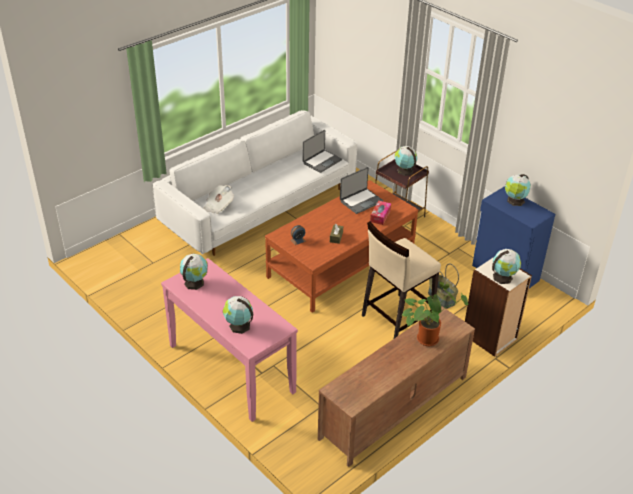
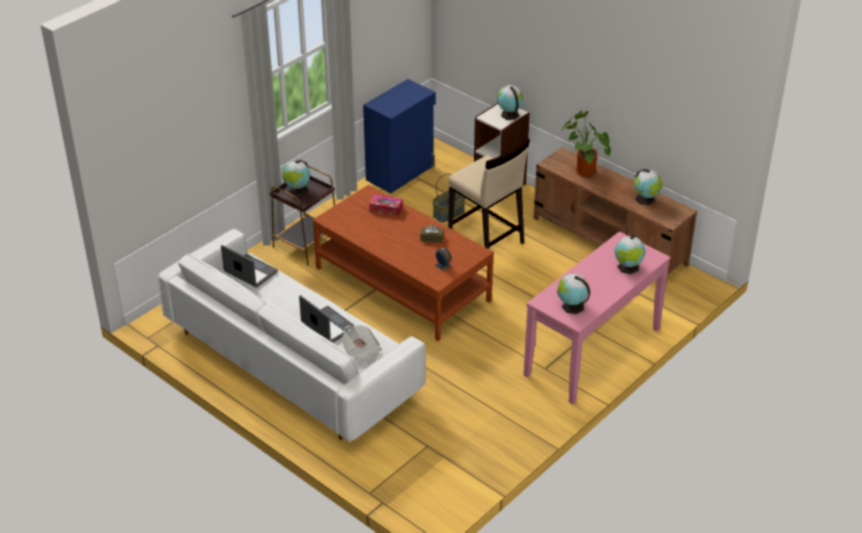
camera: 95 degrees left, 0 degrees up
laptop [340,167,383,214] -> laptop moved to [299,295,355,343]
globe [505,174,531,206] -> globe moved to [634,169,663,205]

